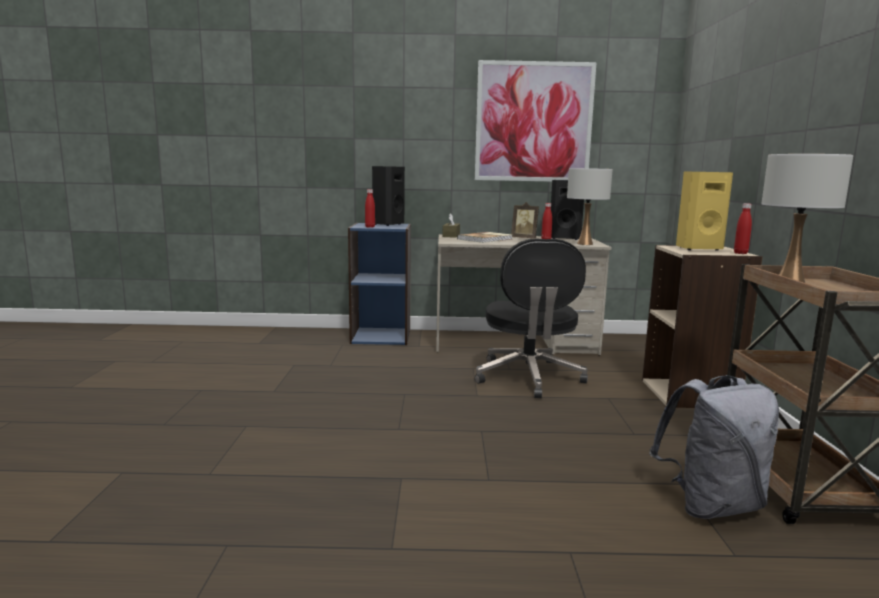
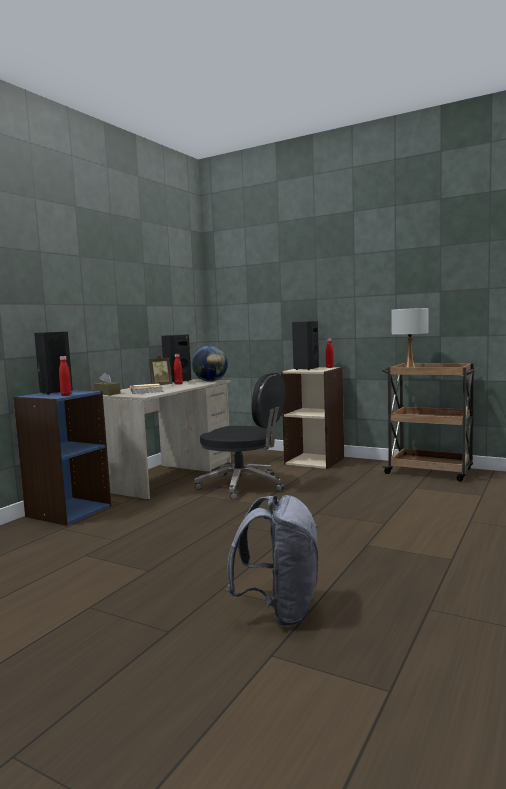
camera: 60 degrees left, 5 degrees down
picture [475,60,597,182] -> none
white table lamp [567,168,613,245] -> globe [192,346,228,382]
grey backpack [649,375,779,519] -> grey backpack moved to [226,495,318,627]
yellow speaker [676,172,733,251] -> black speaker [292,321,319,370]

